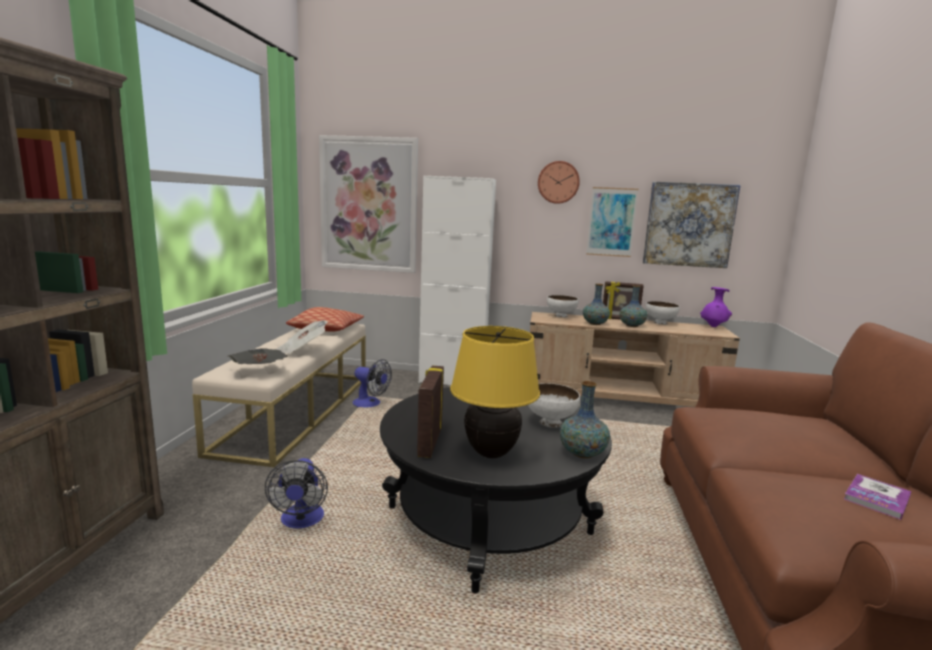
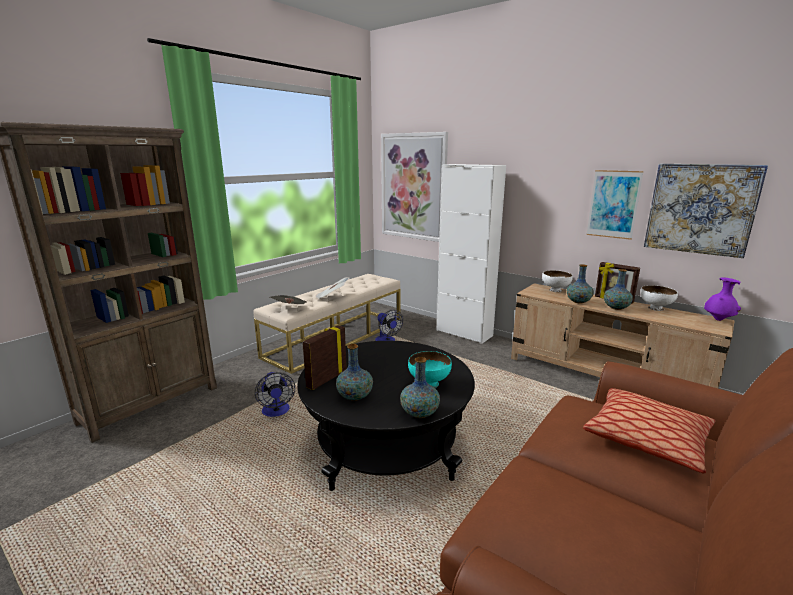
camera: 30 degrees right, 5 degrees up
fan [265,458,328,528] -> fan turned 45 degrees counterclockwise [255,372,295,417]
pillow [286,307,364,332] -> pillow moved to [583,388,715,473]
yellow table lamp [450,326,540,458] -> vase [336,344,373,401]
white bowl [528,383,580,428] -> turquoise bowl [408,351,452,388]
wall clock [538,161,580,204] -> none
book [844,474,911,520] -> none

